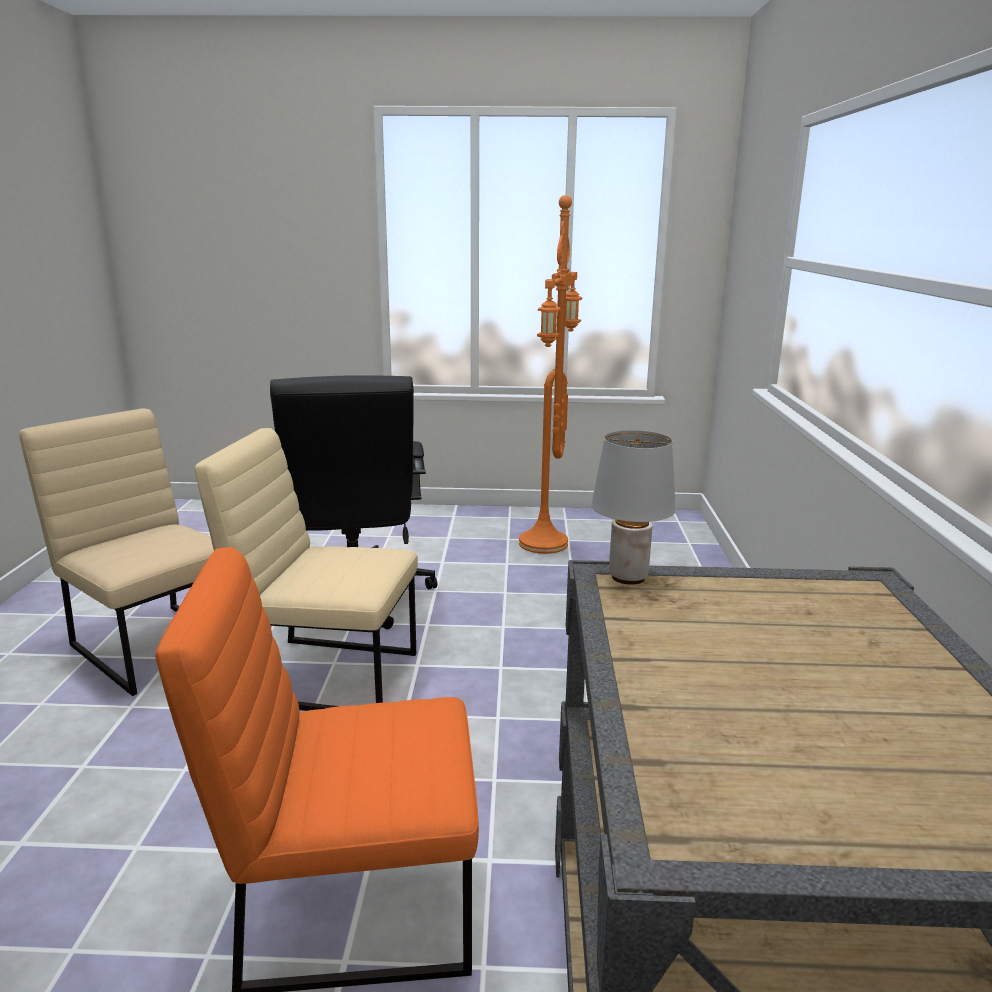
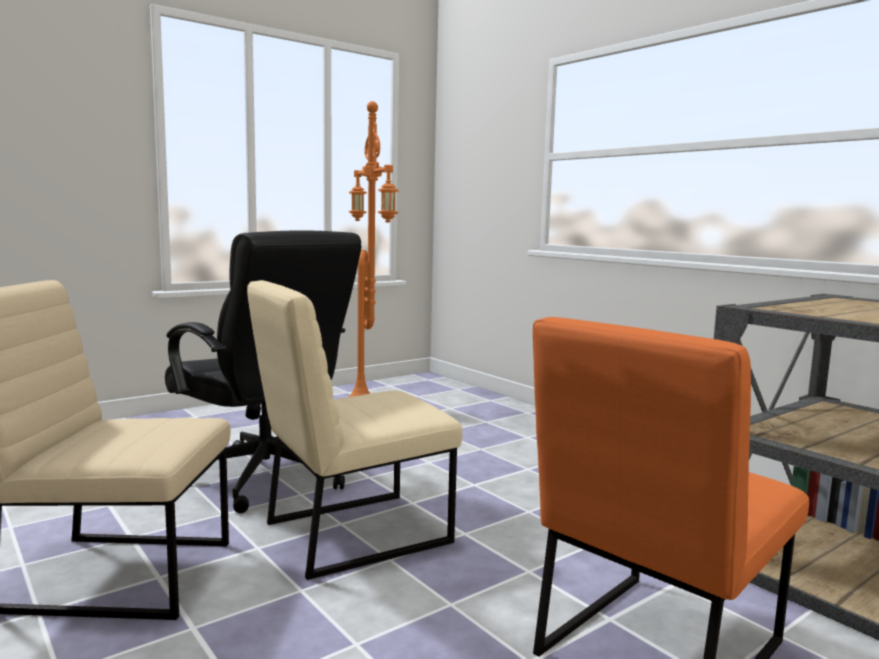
camera: 40 degrees left, 10 degrees down
grey table lamp [591,431,676,585] -> none

